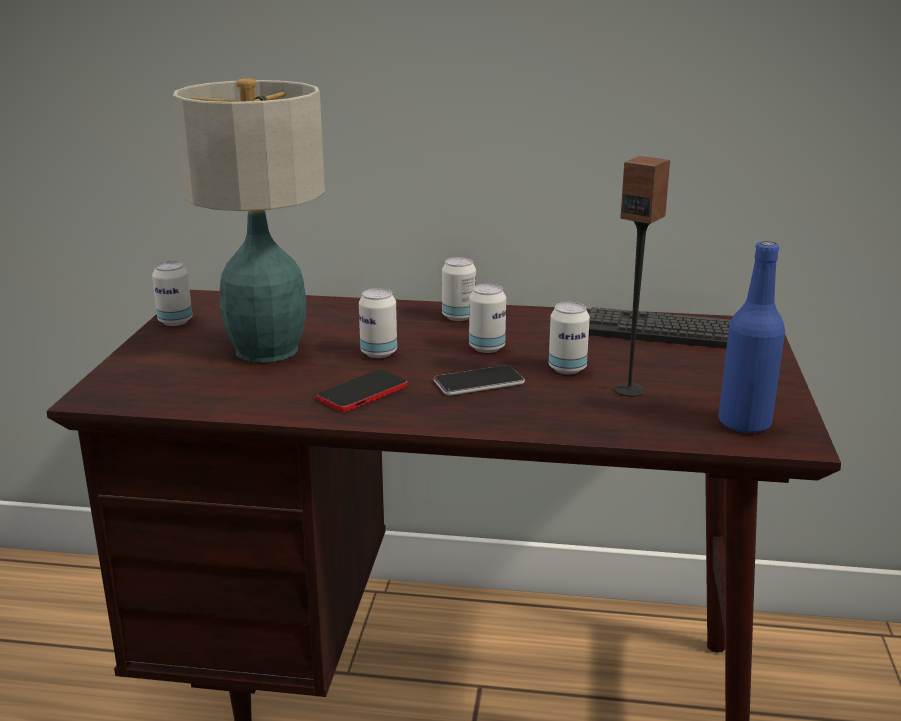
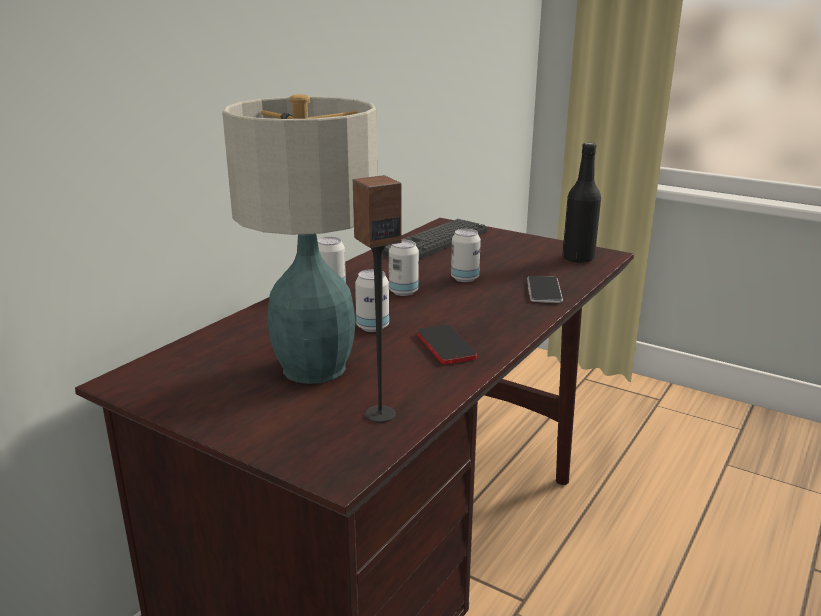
camera: 65 degrees left, 0 degrees up
can [152,261,192,326] -> none
phone [434,365,525,396] -> phone moved to [527,276,563,303]
speaker [614,156,670,397] -> speaker moved to [353,175,402,423]
blue bottle [719,241,785,433] -> black bottle [562,143,601,263]

